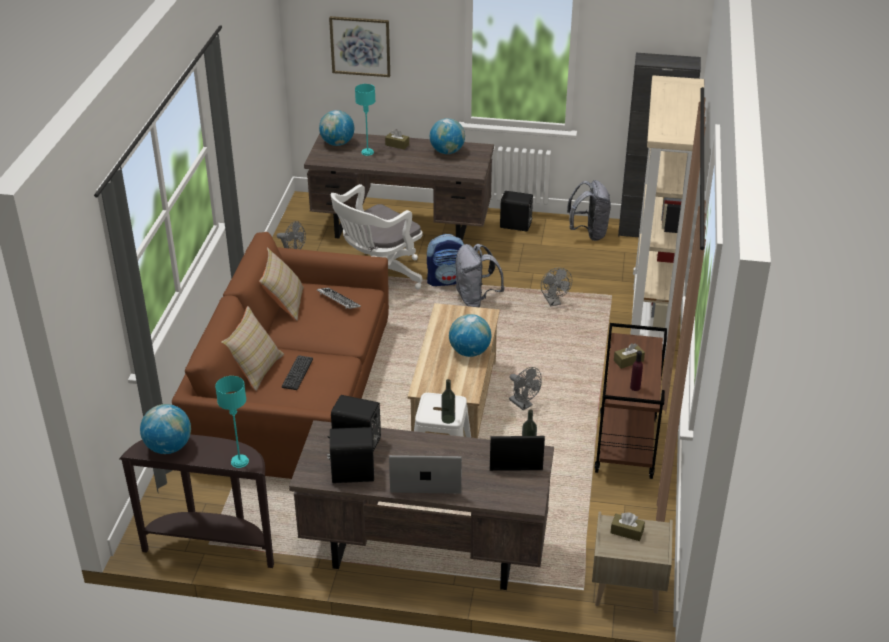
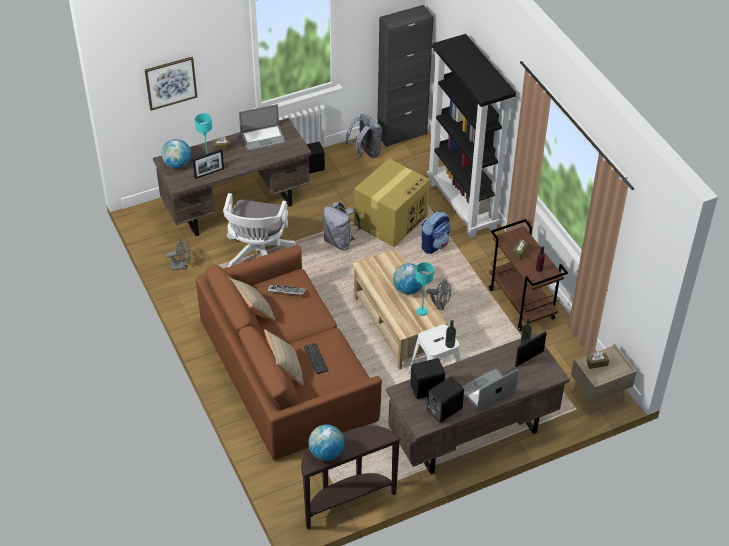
camera: 35 degrees left, 10 degrees up
turquoise table lamp [215,376,249,468] -> turquoise table lamp moved to [416,262,434,316]
backpack [427,234,464,286] -> backpack moved to [421,212,450,254]
globe [430,118,465,154] -> laptop [239,104,286,151]
grey fan [541,268,572,306] -> cardboard box [354,159,430,247]
beige bookcase [630,75,704,359] -> black bookcase [427,34,516,239]
none -> picture frame [193,149,224,179]

